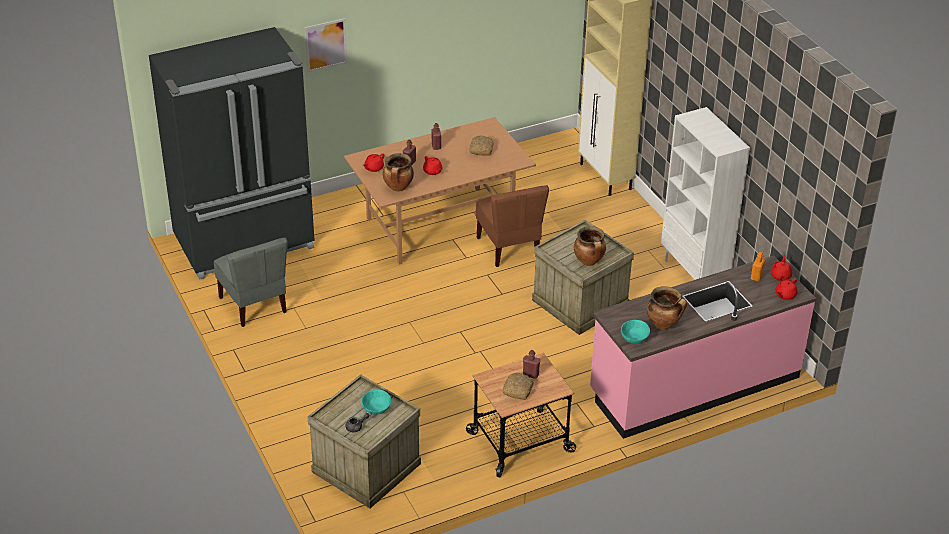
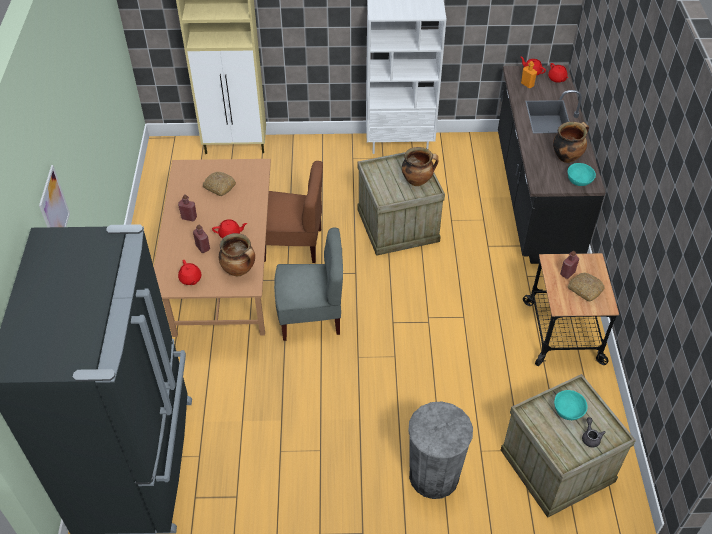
camera: 65 degrees left, 10 degrees up
grey chair [214,237,288,327] -> grey chair moved to [274,228,343,341]
pink counter [590,255,817,439] -> black counter [498,65,605,264]
none -> grey trash can [408,401,473,499]

